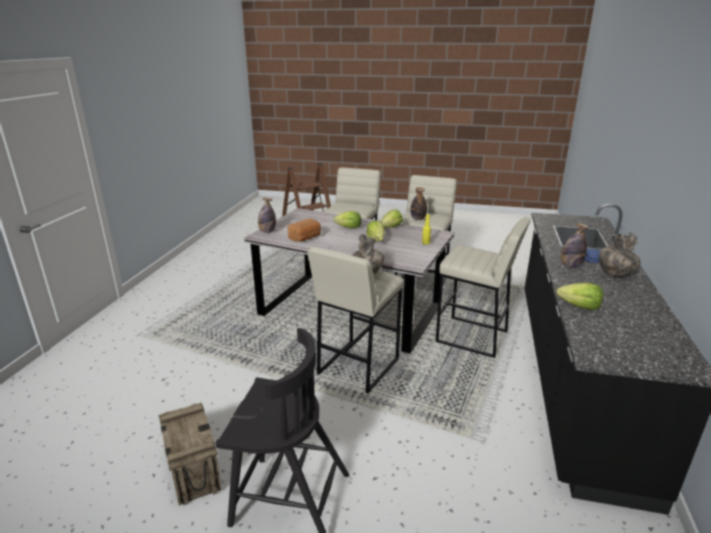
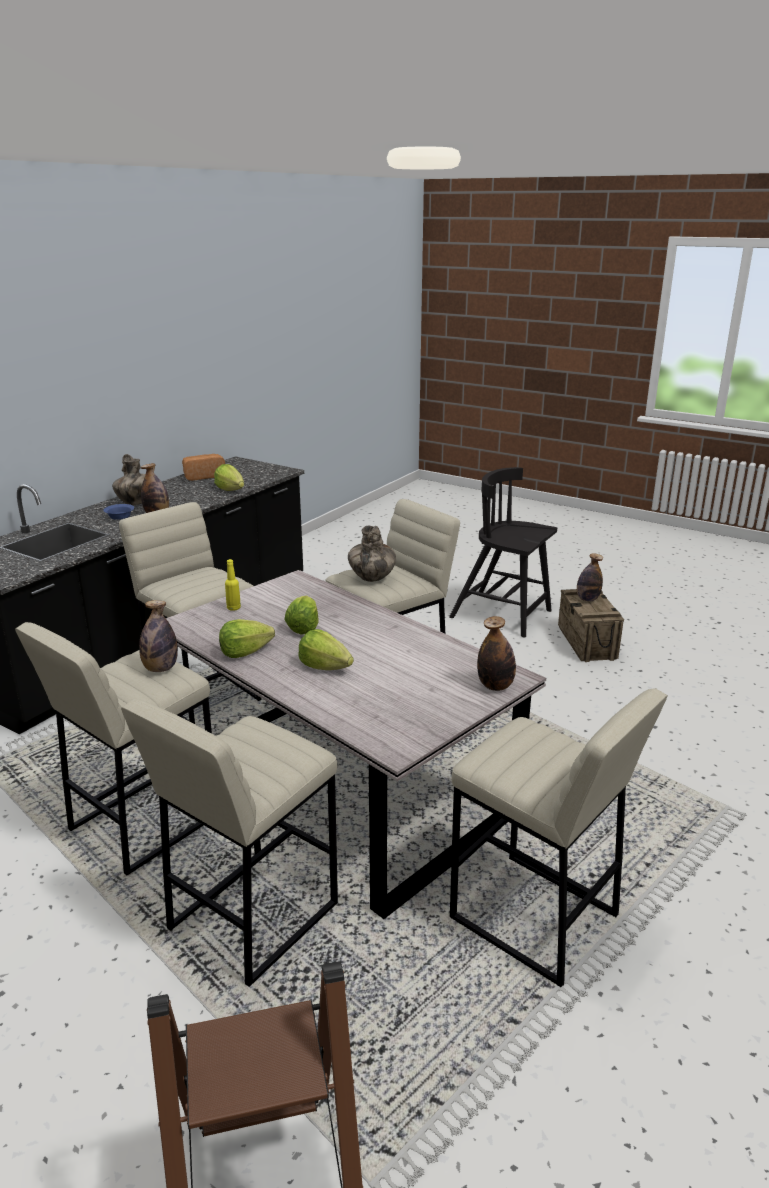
camera: 160 degrees left, 0 degrees up
bread [288,218,321,242] -> bread moved to [182,454,225,481]
none -> beige stool [450,689,668,987]
none -> bottle [577,553,603,601]

